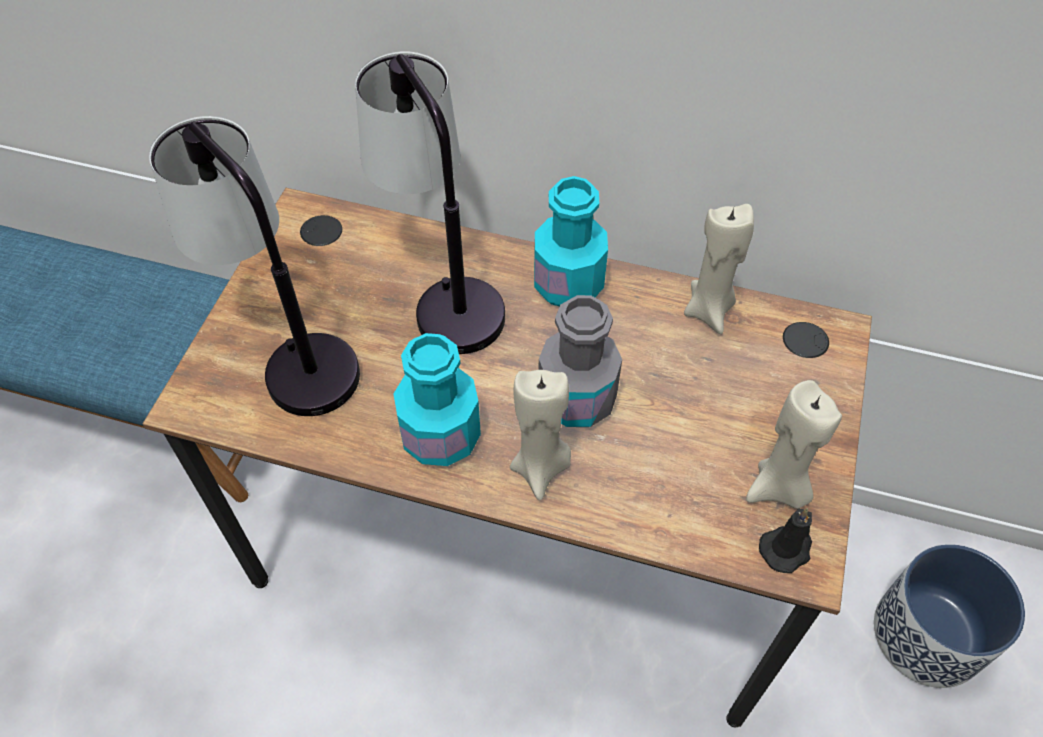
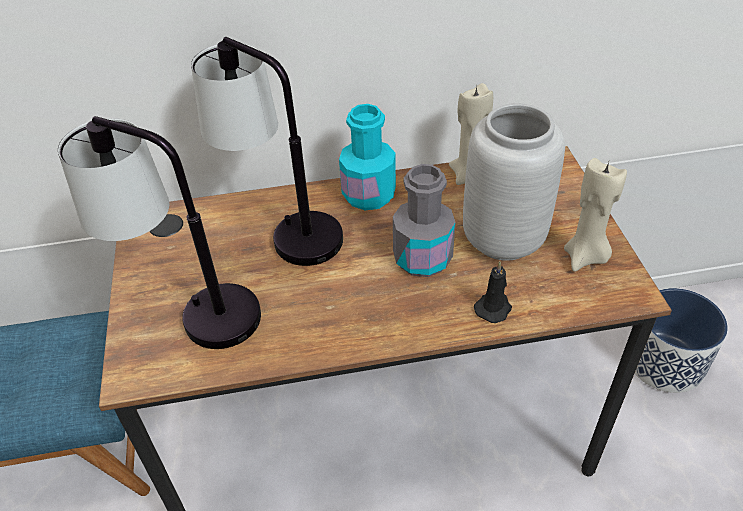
camera: 25 degrees left, 10 degrees down
turquoise bottle [393,333,481,466] -> none
beige candle [510,370,571,500] -> none
black candle [759,508,812,573] -> black candle moved to [474,261,512,323]
none -> grey vase [463,103,565,261]

